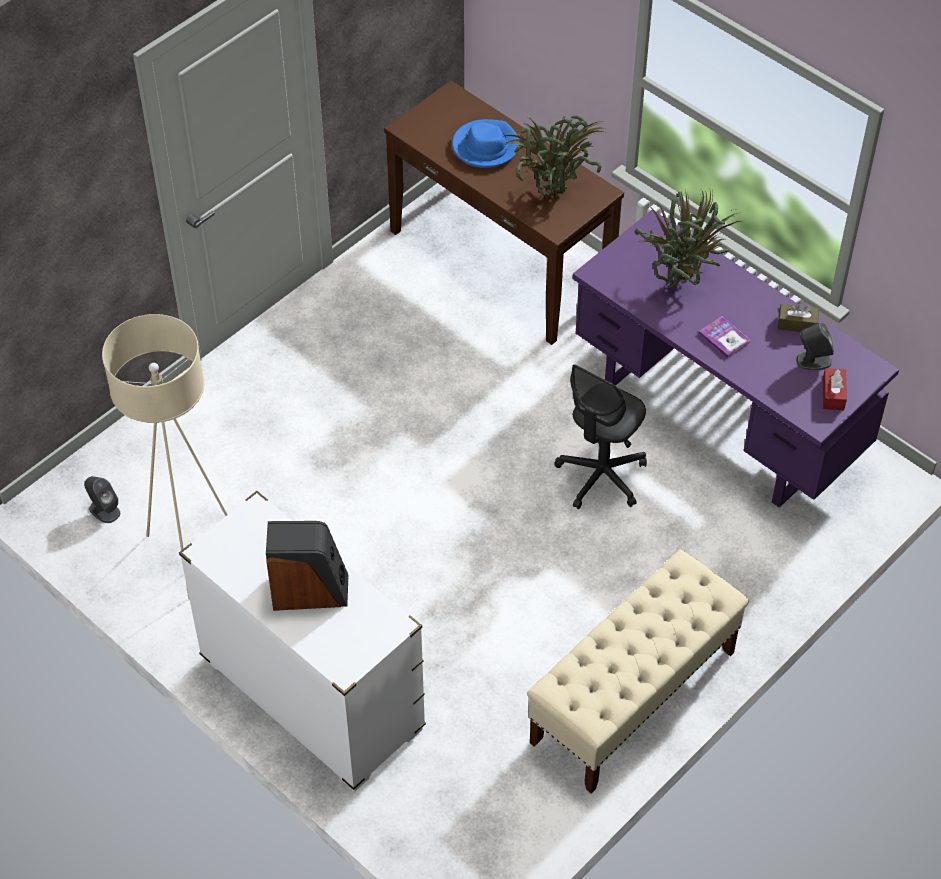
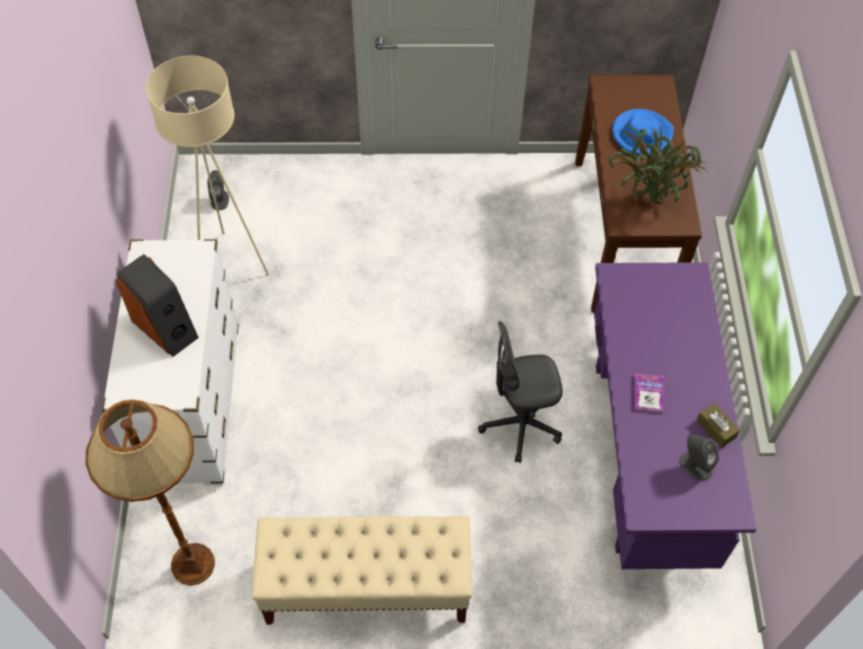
camera: 45 degrees right, 5 degrees up
potted plant [635,188,742,289] -> none
red tissue box [823,368,847,410] -> none
none -> brown floor lamp [86,399,215,585]

